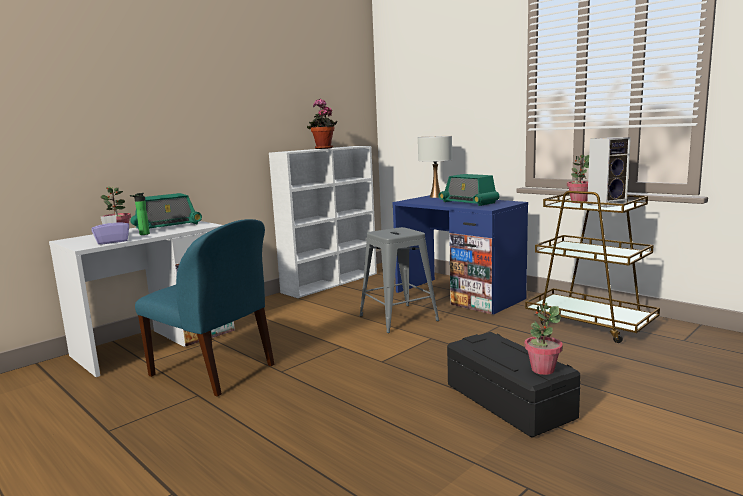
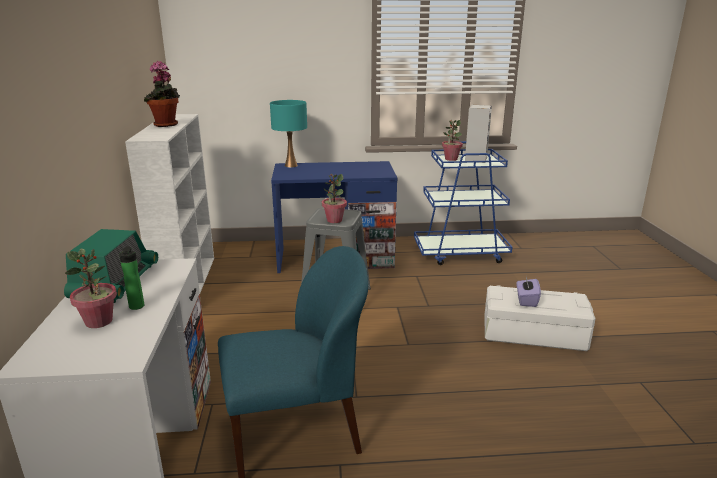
camera: 50 degrees left, 10 degrees up
purple tissue box [91,215,129,245] -> purple tissue box moved to [516,277,541,307]
white table lamp [418,136,452,198] -> turquoise table lamp [270,100,307,167]
radio [438,174,499,206] -> none
black storage box [447,332,580,438] -> white storage box [484,285,596,351]
brown cart [525,191,660,343] -> blue cart [414,141,512,265]
potted plant [525,303,563,375] -> potted plant moved to [322,174,347,223]

